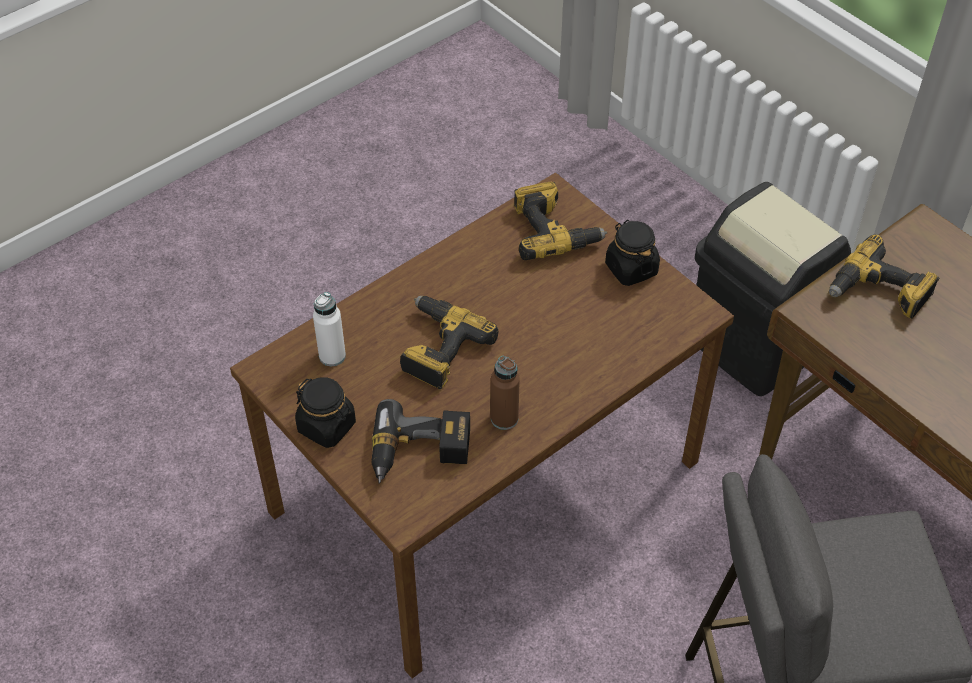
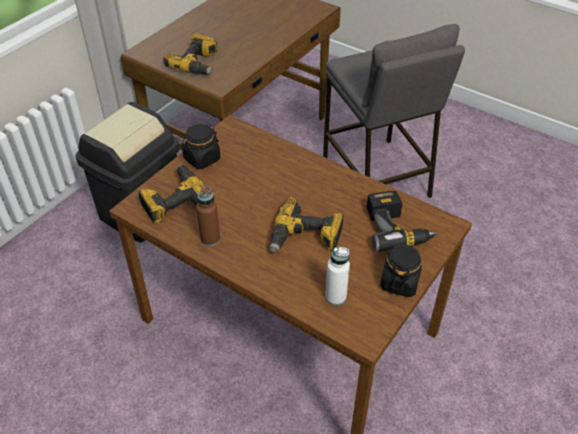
camera: 105 degrees left, 5 degrees down
brown bottle [491,356,520,430] -> brown bottle moved to [196,186,220,246]

